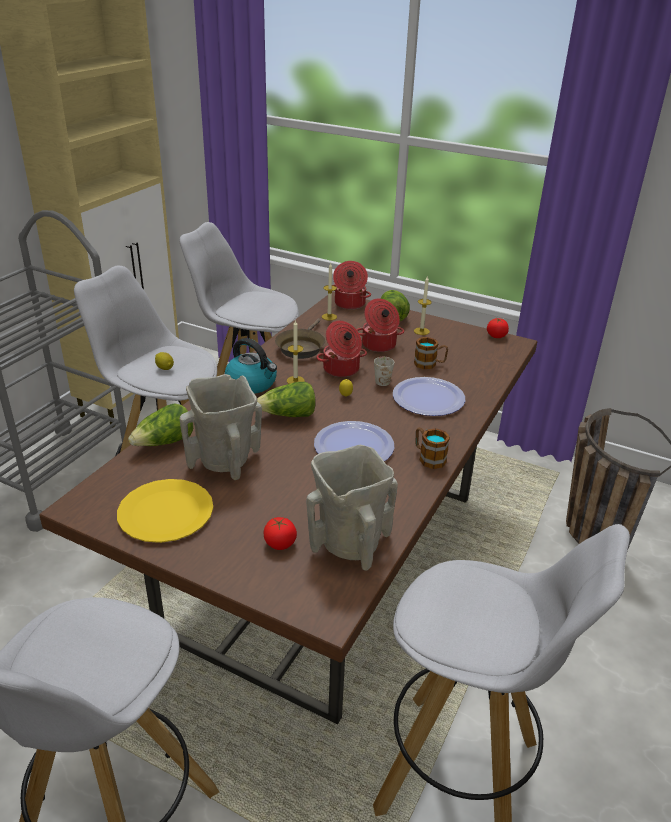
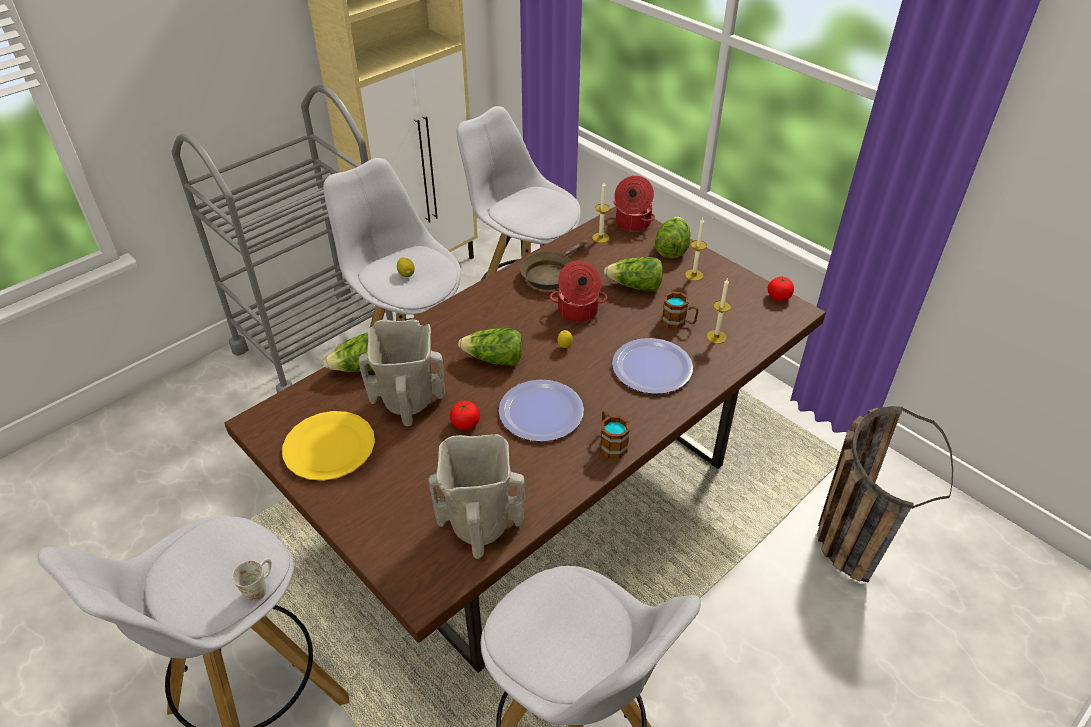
camera: 20 degrees right, 10 degrees up
kettle [225,338,277,394] -> none
tomato [264,517,297,550] -> tomato moved to [450,401,480,430]
candle [287,320,305,384] -> candle moved to [707,279,731,344]
cooking pot [357,298,404,352] -> lettuce [604,257,663,292]
white mug [374,357,394,386] -> white mug moved to [232,558,272,602]

